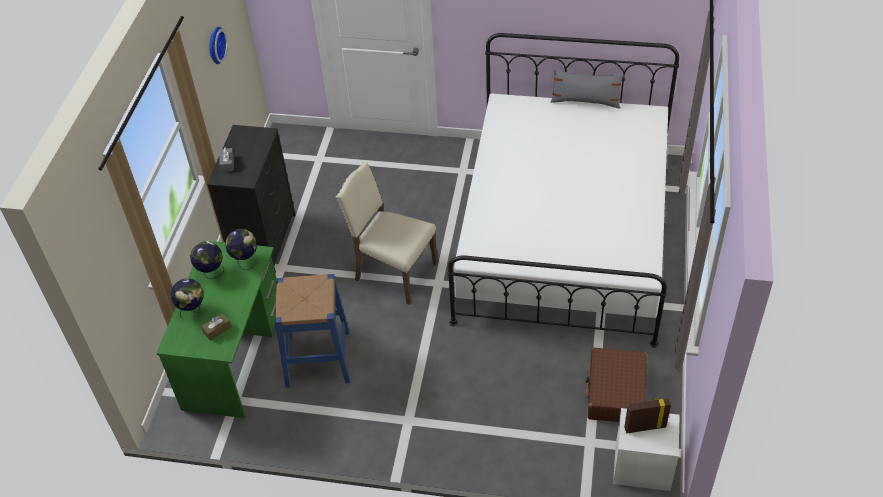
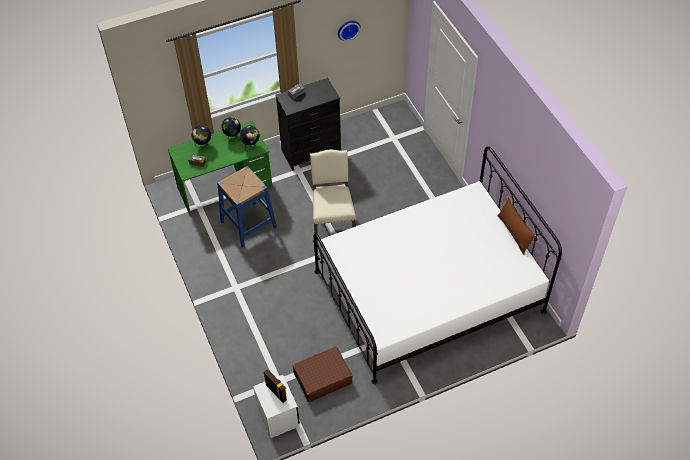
camera: 55 degrees right, 5 degrees up
grey pillow [550,70,624,109] -> brown pillow [497,198,536,255]

